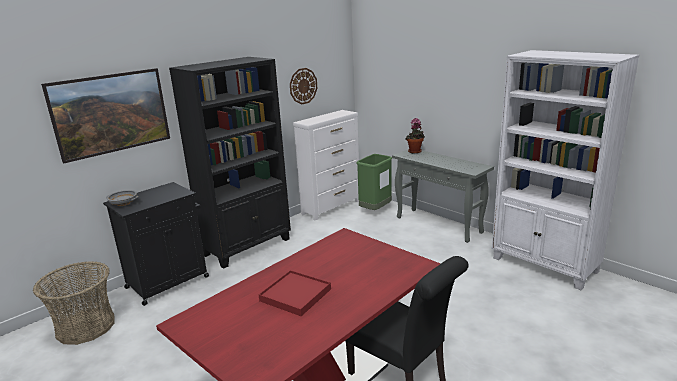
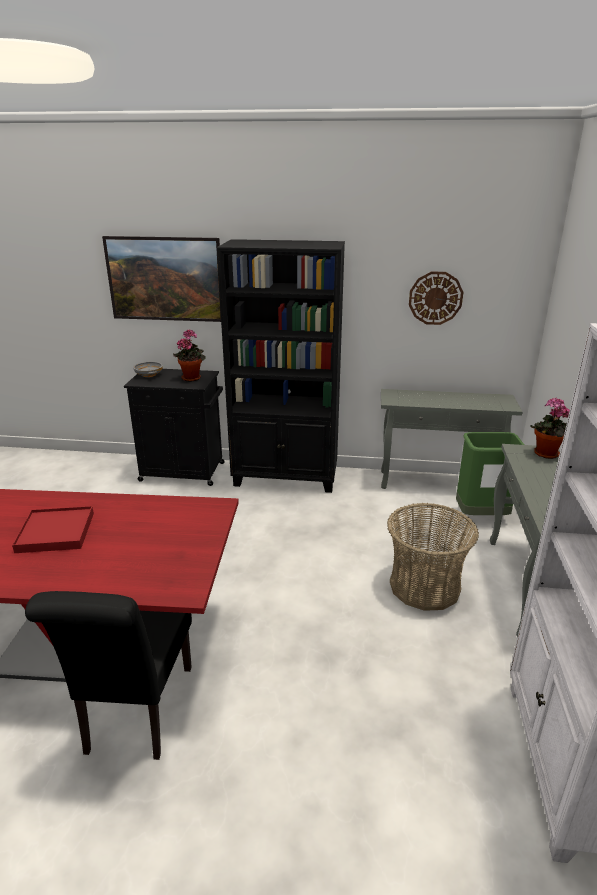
camera: 50 degrees right, 5 degrees up
basket [33,261,115,345] -> basket moved to [387,503,479,611]
white dresser [293,110,359,221] -> grey console table [381,389,523,489]
none -> potted plant [173,329,206,381]

